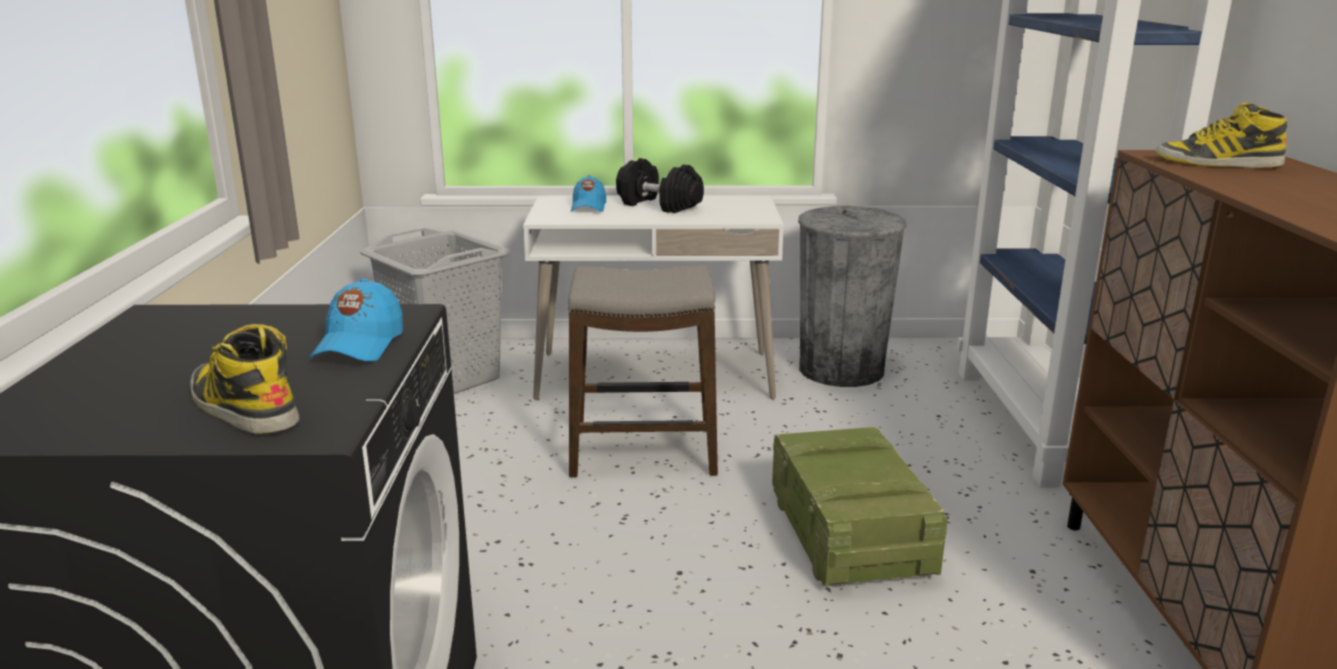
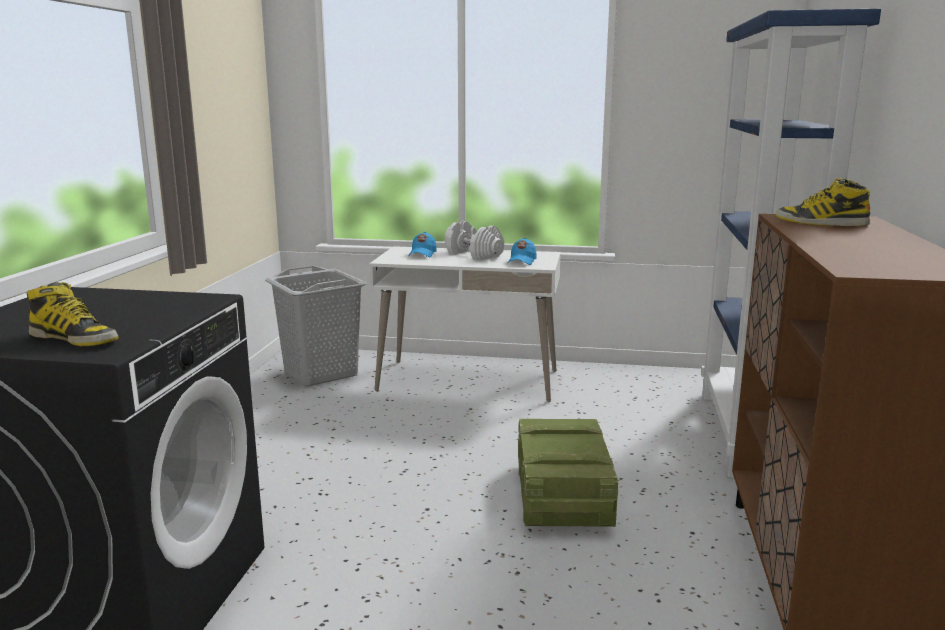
camera: 10 degrees right, 5 degrees down
boot [190,324,299,434] -> boot turned 150 degrees clockwise [27,282,119,346]
blue cap [309,279,403,362] -> blue cap moved to [507,238,536,265]
stool [568,265,718,478] -> none
black dumbbell [616,158,704,213] -> white dumbbell [445,221,504,260]
grey trash can [798,206,906,387] -> none

